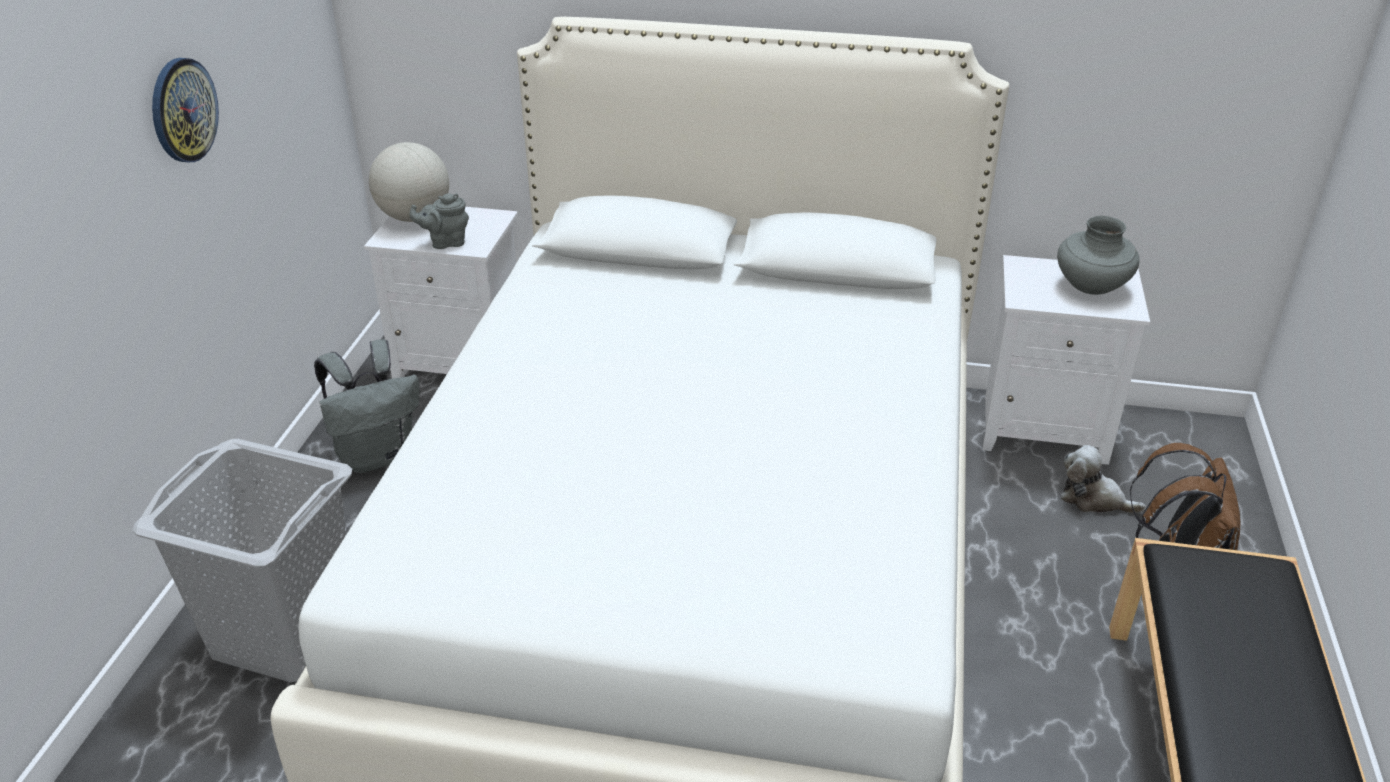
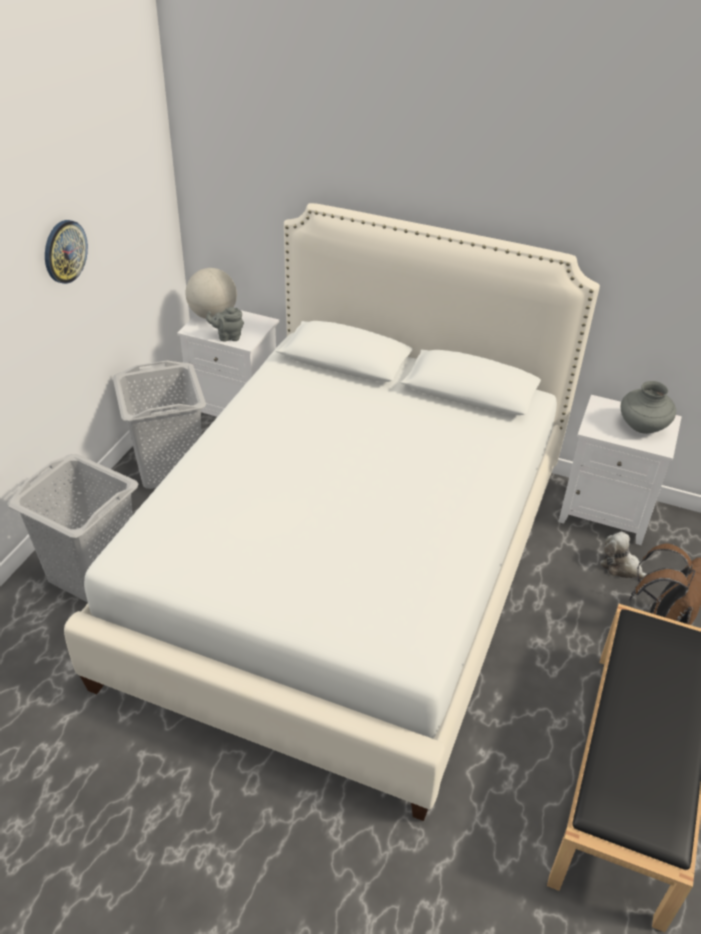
camera: 10 degrees right, 5 degrees up
grey backpack [314,339,420,473] -> grey laundry basket [113,360,206,489]

